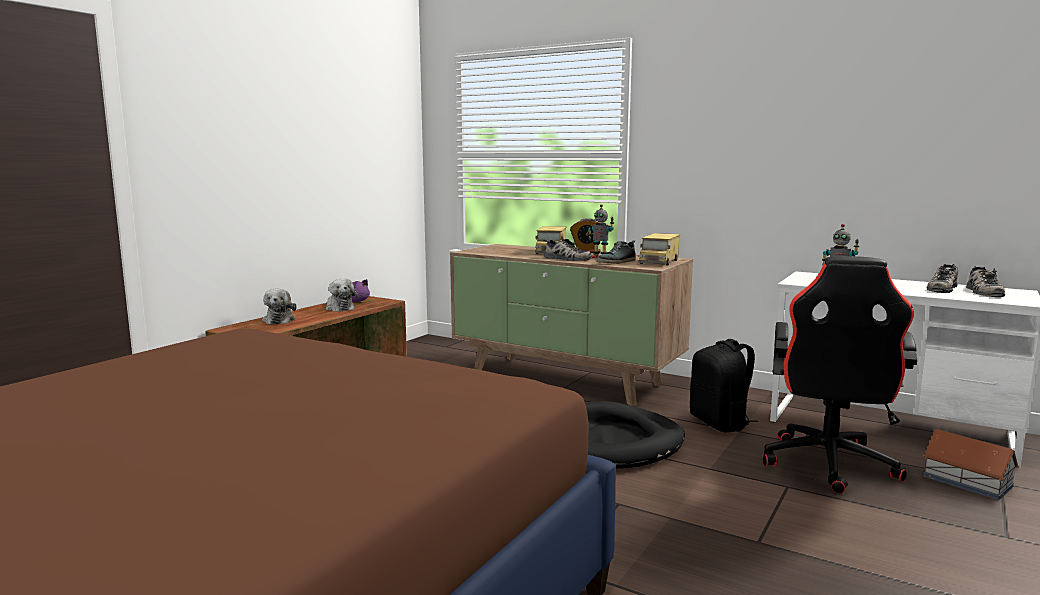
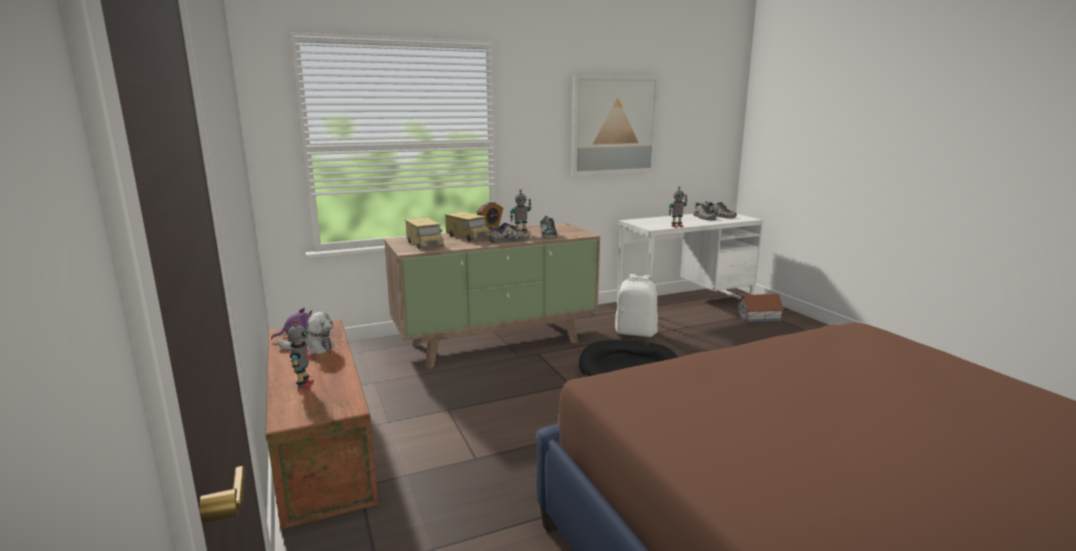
camera: 55 degrees left, 5 degrees up
plush toy [262,289,297,325] -> toy robot [287,320,314,389]
toy truck [639,233,680,265] -> toy truck moved to [404,217,444,249]
black backpack [690,339,758,432] -> white backpack [615,274,658,337]
black office chair [763,256,917,494] -> none
none -> picture [571,75,659,176]

